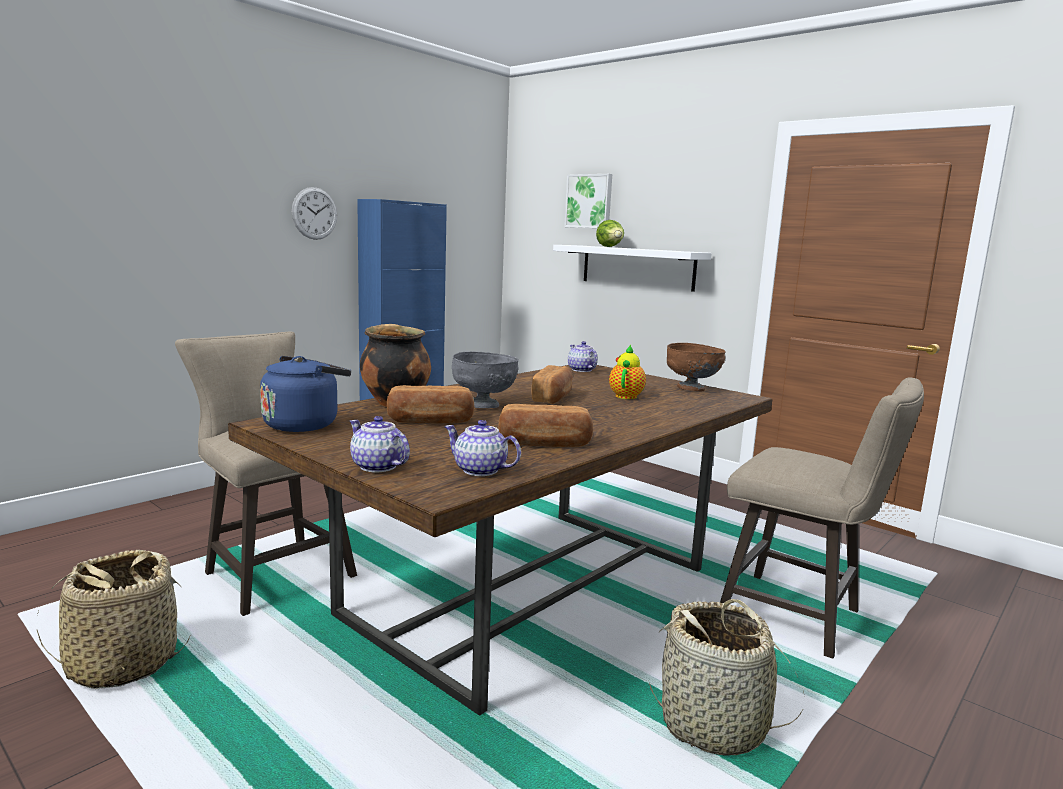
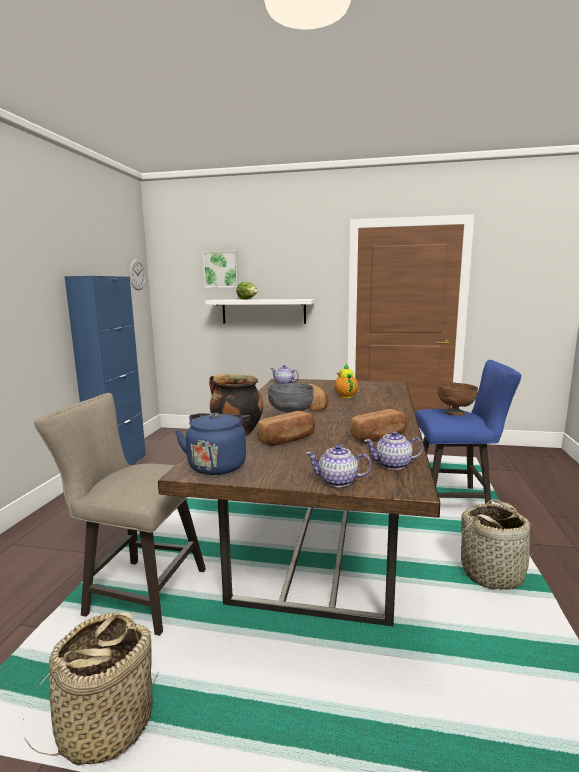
camera: 30 degrees left, 0 degrees up
wall clock [292,187,337,240] -> wall clock moved to [129,259,145,290]
brown bowl [667,343,726,391] -> brown bowl moved to [438,382,478,415]
beige stool [720,377,924,659] -> blue stool [415,360,522,504]

